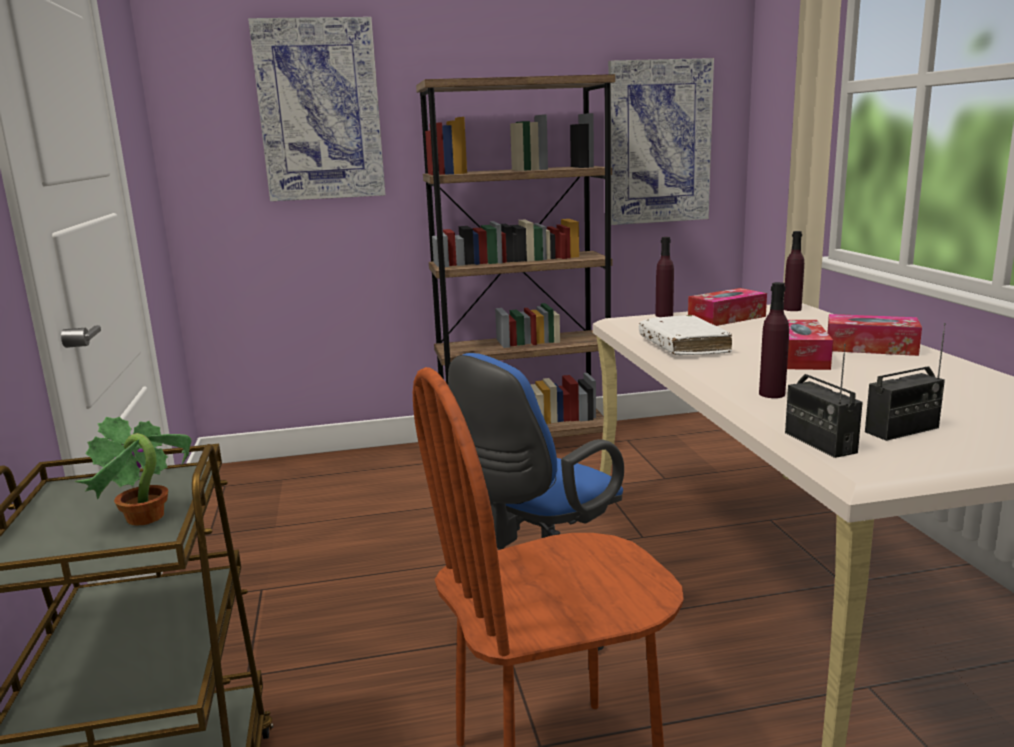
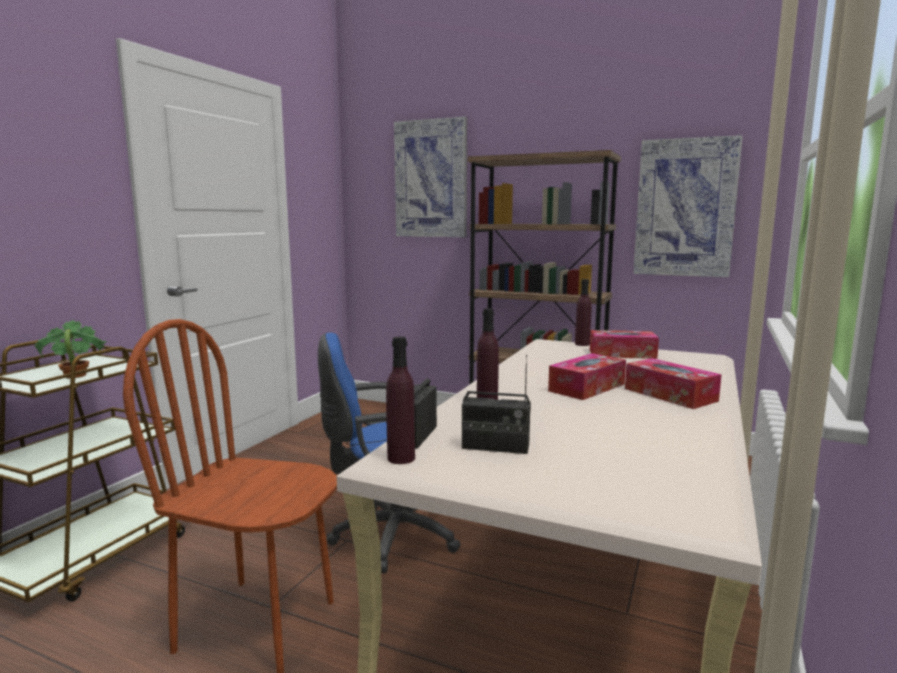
camera: 35 degrees right, 5 degrees down
white book [639,315,732,355] -> none
purple bottle [784,231,804,311] -> purple bottle moved to [386,336,415,464]

